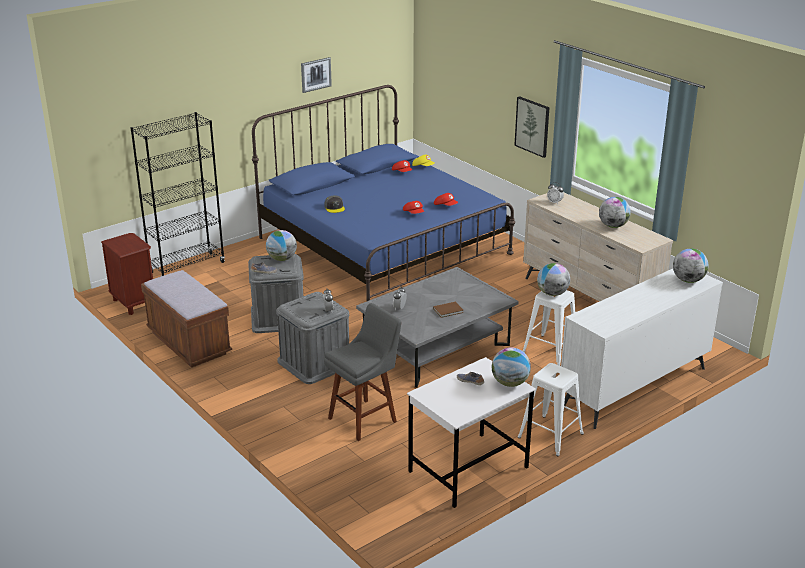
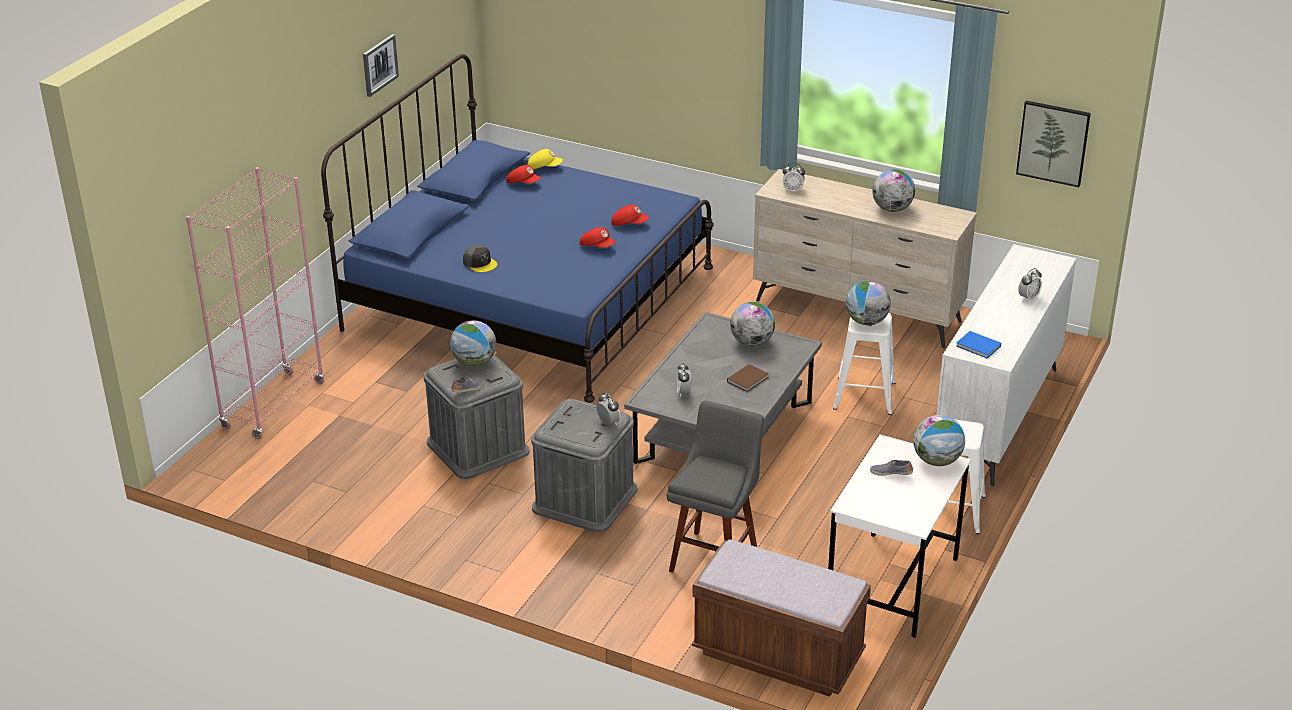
camera: 25 degrees left, 5 degrees up
brown nightstand [101,233,153,315] -> none
black bookcase [130,112,225,277] -> pink bookcase [186,167,324,439]
brown bench [141,270,232,368] -> brown bench moved to [692,539,871,697]
picture [514,96,549,158] -> picture moved to [1016,101,1091,187]
globe [673,248,708,283] -> globe moved to [730,302,775,346]
none -> blue book [956,331,1001,359]
none -> alarm clock [1018,268,1042,302]

